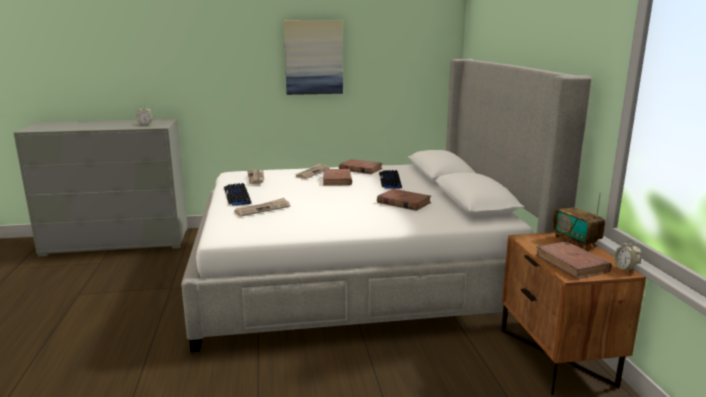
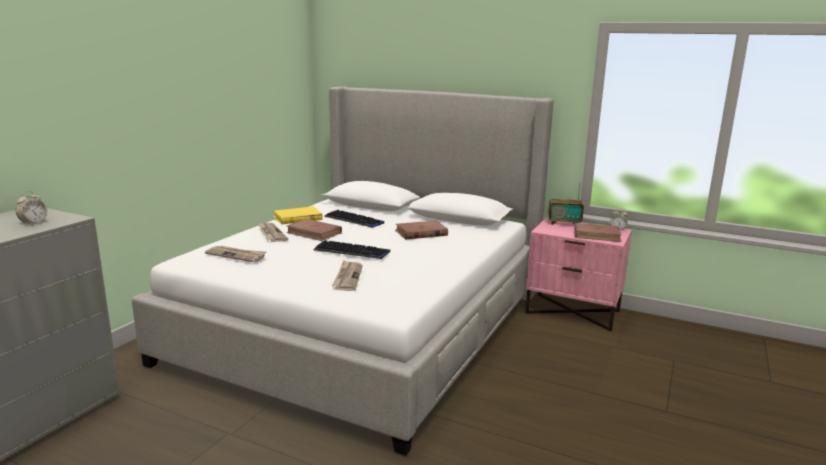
camera: 55 degrees left, 0 degrees up
keyboard [224,183,251,206] -> keyboard moved to [314,240,390,259]
picture [284,20,343,95] -> none
brown book [339,159,383,174] -> yellow book [273,207,323,224]
brown nightstand [501,232,646,395] -> pink nightstand [525,218,632,331]

